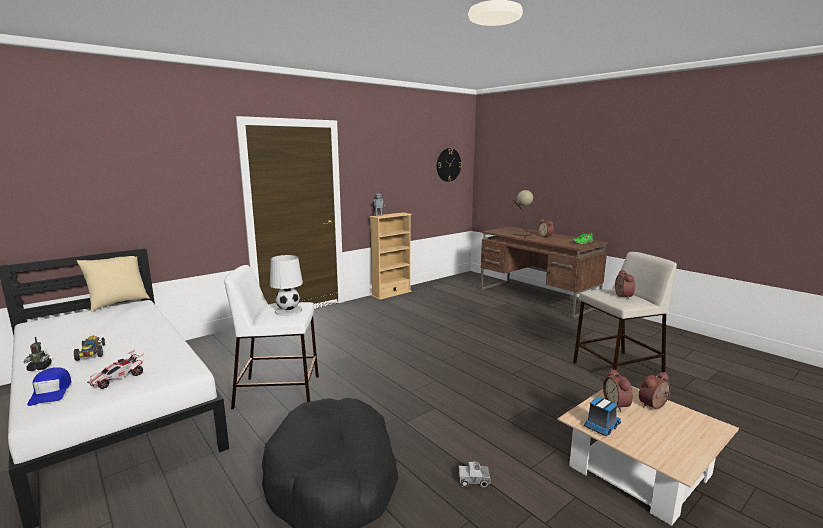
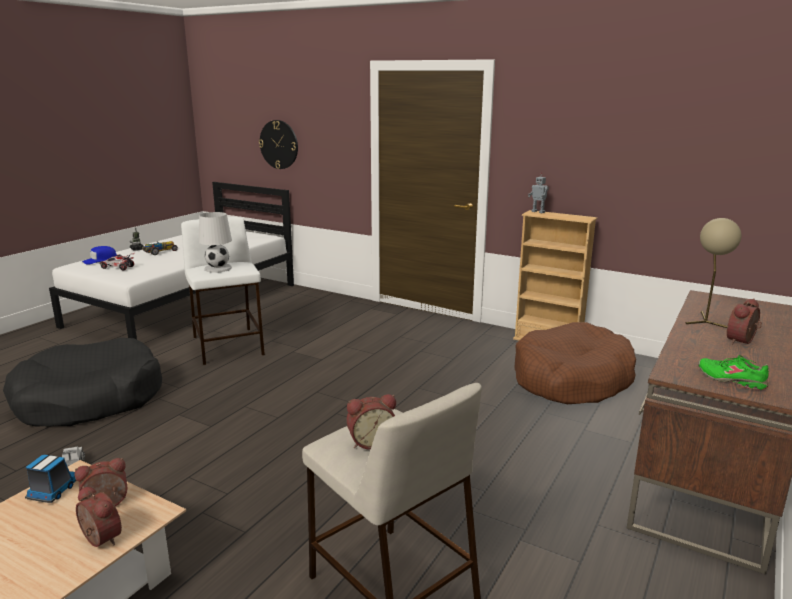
camera: 70 degrees right, 5 degrees up
beige pillow [77,256,150,312] -> none
wall clock [437,148,462,182] -> wall clock moved to [259,120,298,169]
toy truck [584,397,621,436] -> toy truck turned 105 degrees counterclockwise [25,454,77,503]
none -> brown dog bed [514,322,636,404]

